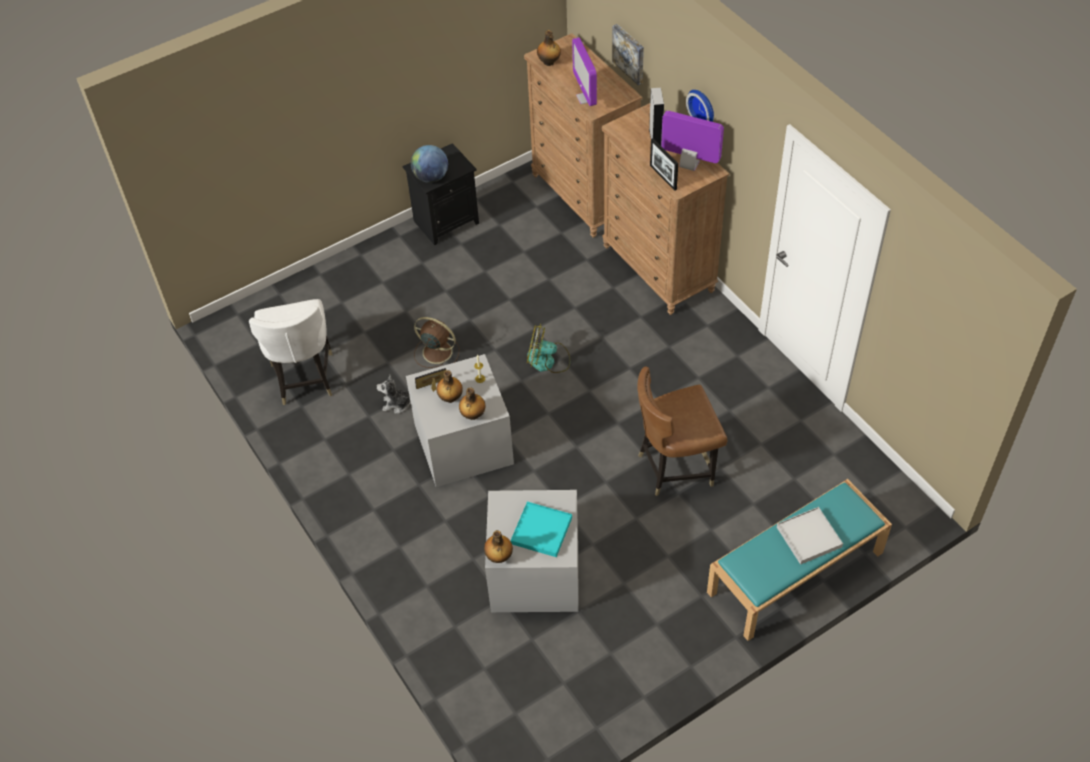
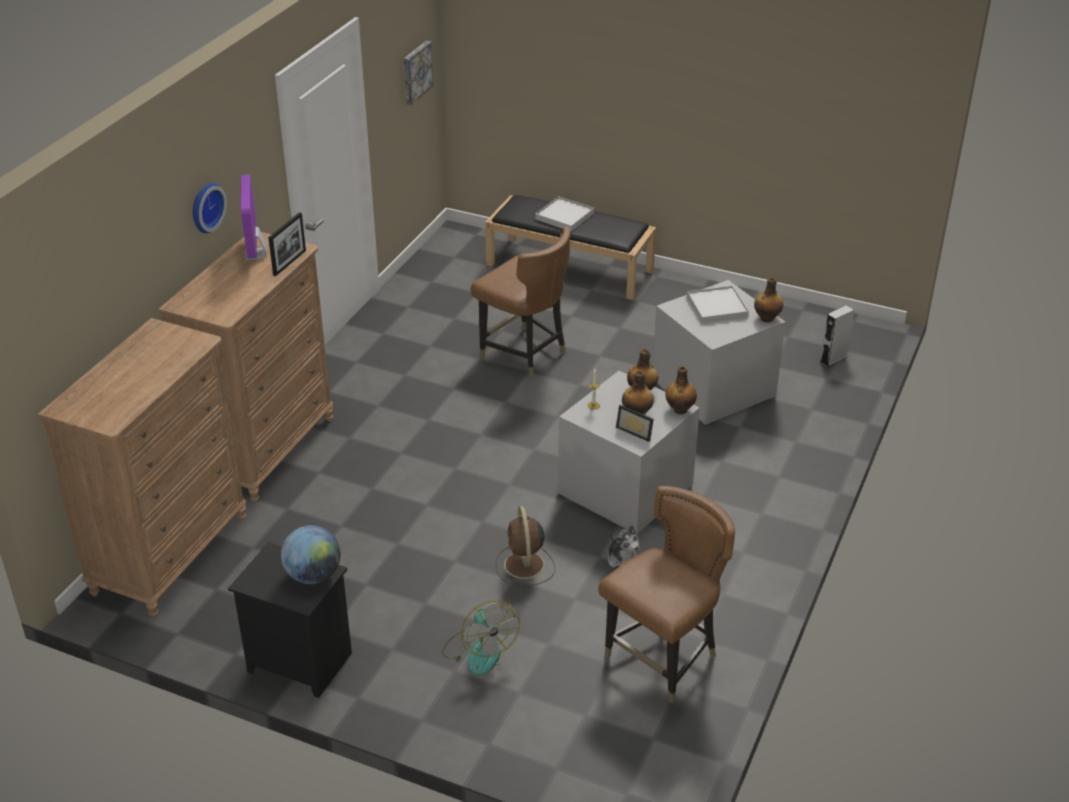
camera: 125 degrees left, 15 degrees down
white chair [249,299,332,405] -> brown chair [598,486,735,704]
turquoise tray [511,502,572,557] -> white tray [687,286,749,324]
fan [527,324,570,373] -> fan moved to [442,600,520,676]
bottle [537,30,561,66] -> bottle moved to [665,366,697,414]
monitor [572,37,597,106] -> none
picture [612,24,644,85] -> picture moved to [404,41,433,105]
grey speaker [649,88,664,146] -> grey speaker moved to [820,305,854,367]
turquoise bench [707,479,892,641] -> black bench [485,195,656,300]

